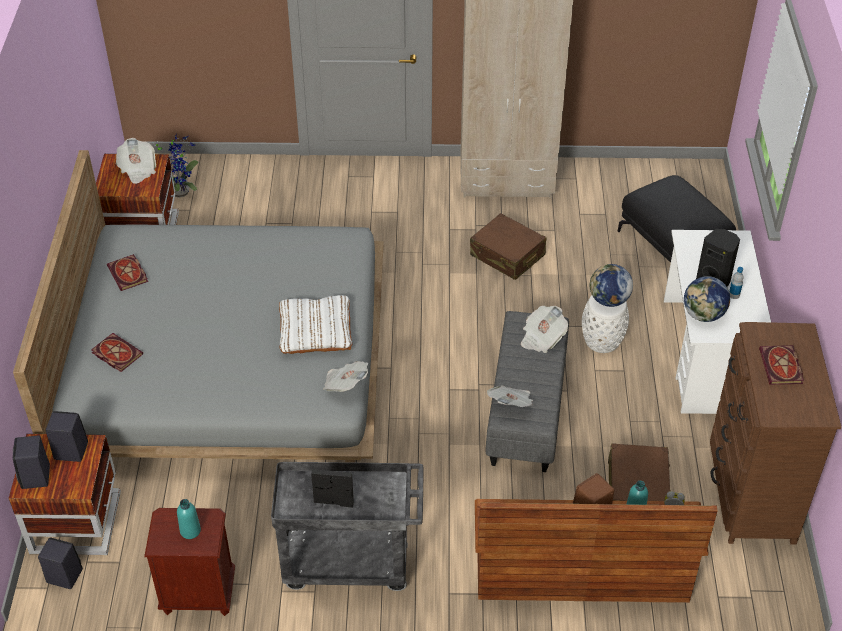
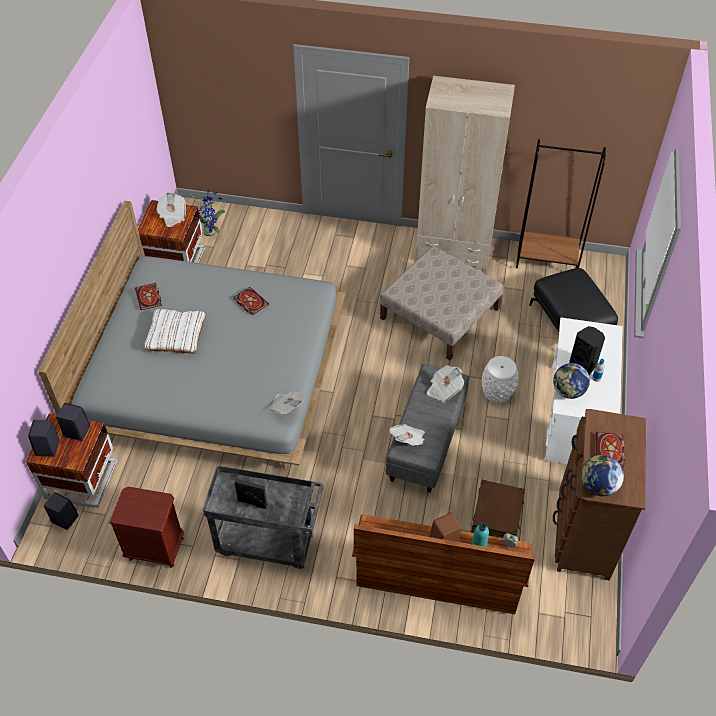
camera: 10 degrees right, 5 degrees up
book [91,333,143,372] -> book moved to [234,287,269,315]
turquoise bottle [177,499,201,539] -> none
white pillow [279,295,352,354] -> white pillow moved to [144,309,206,354]
brown suitcase [470,213,546,280] -> beige ottoman [380,246,504,360]
globe [590,264,633,307] -> globe moved to [581,455,624,496]
none -> clothes rack [516,139,606,268]

